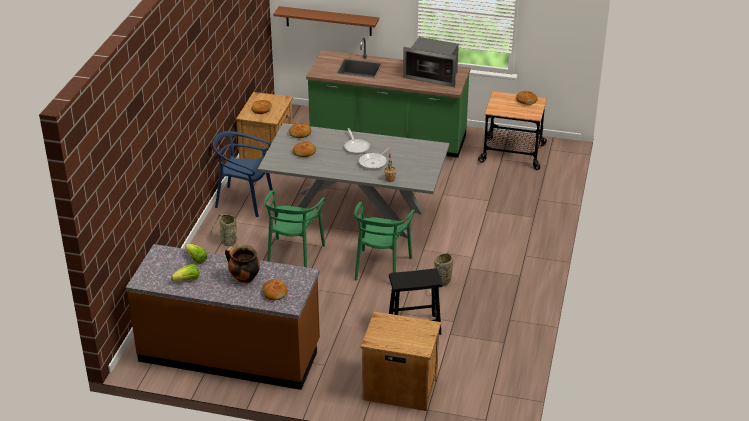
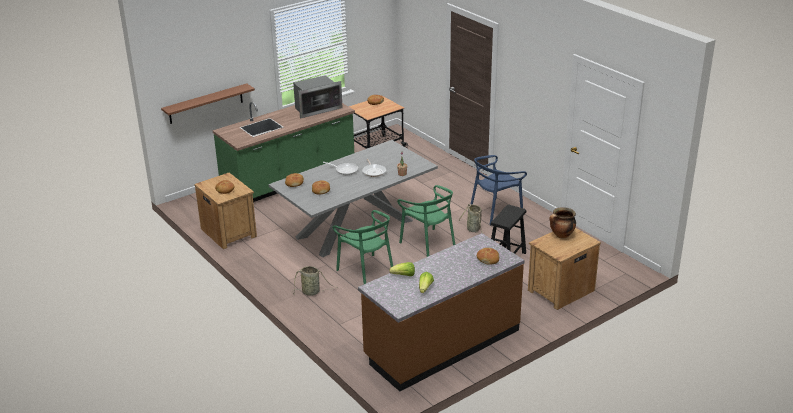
camera: 50 degrees left, 5 degrees down
blue chair [213,131,273,217] -> blue chair moved to [470,155,527,223]
cooking pot [225,245,260,283] -> cooking pot moved to [549,207,576,238]

